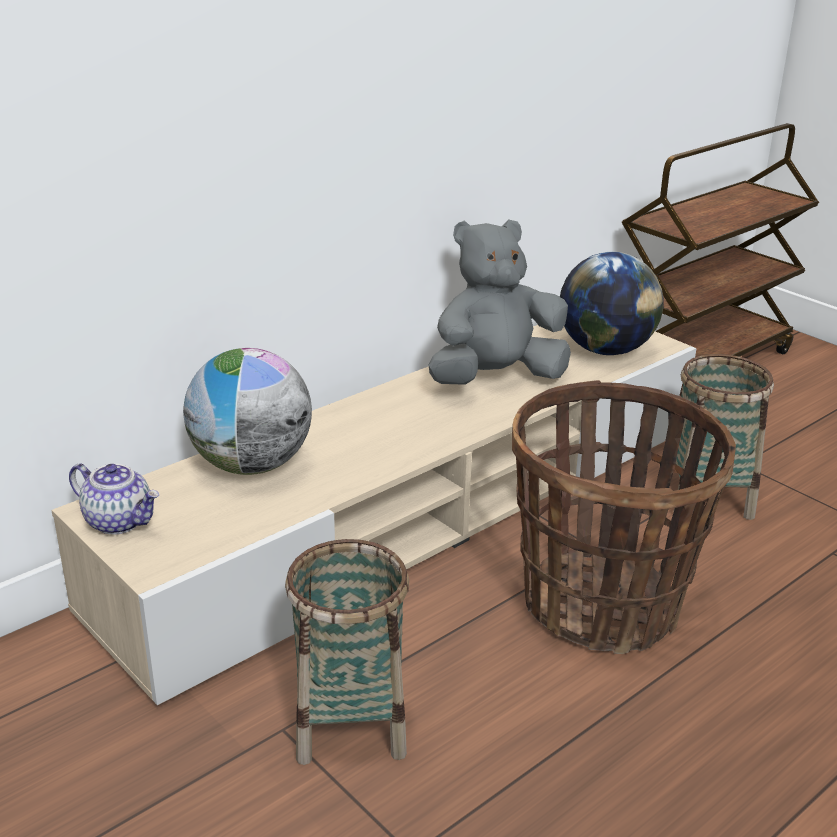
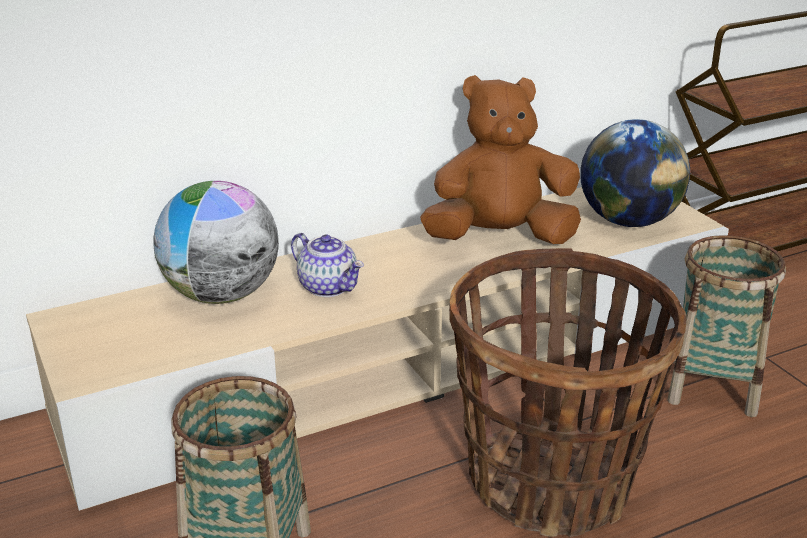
camera: 15 degrees right, 0 degrees up
teapot [69,463,159,534] -> teapot moved to [291,233,364,297]
grey plush toy [429,219,571,385] -> brown plush toy [420,75,581,244]

